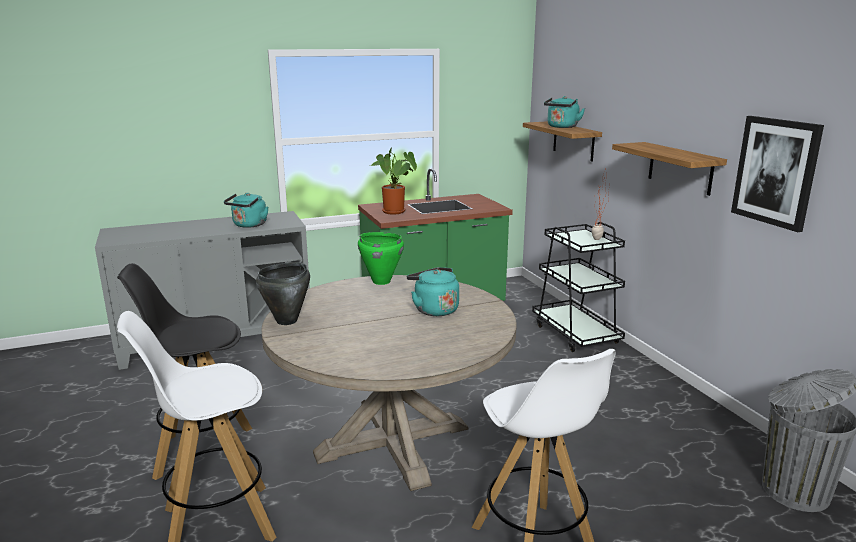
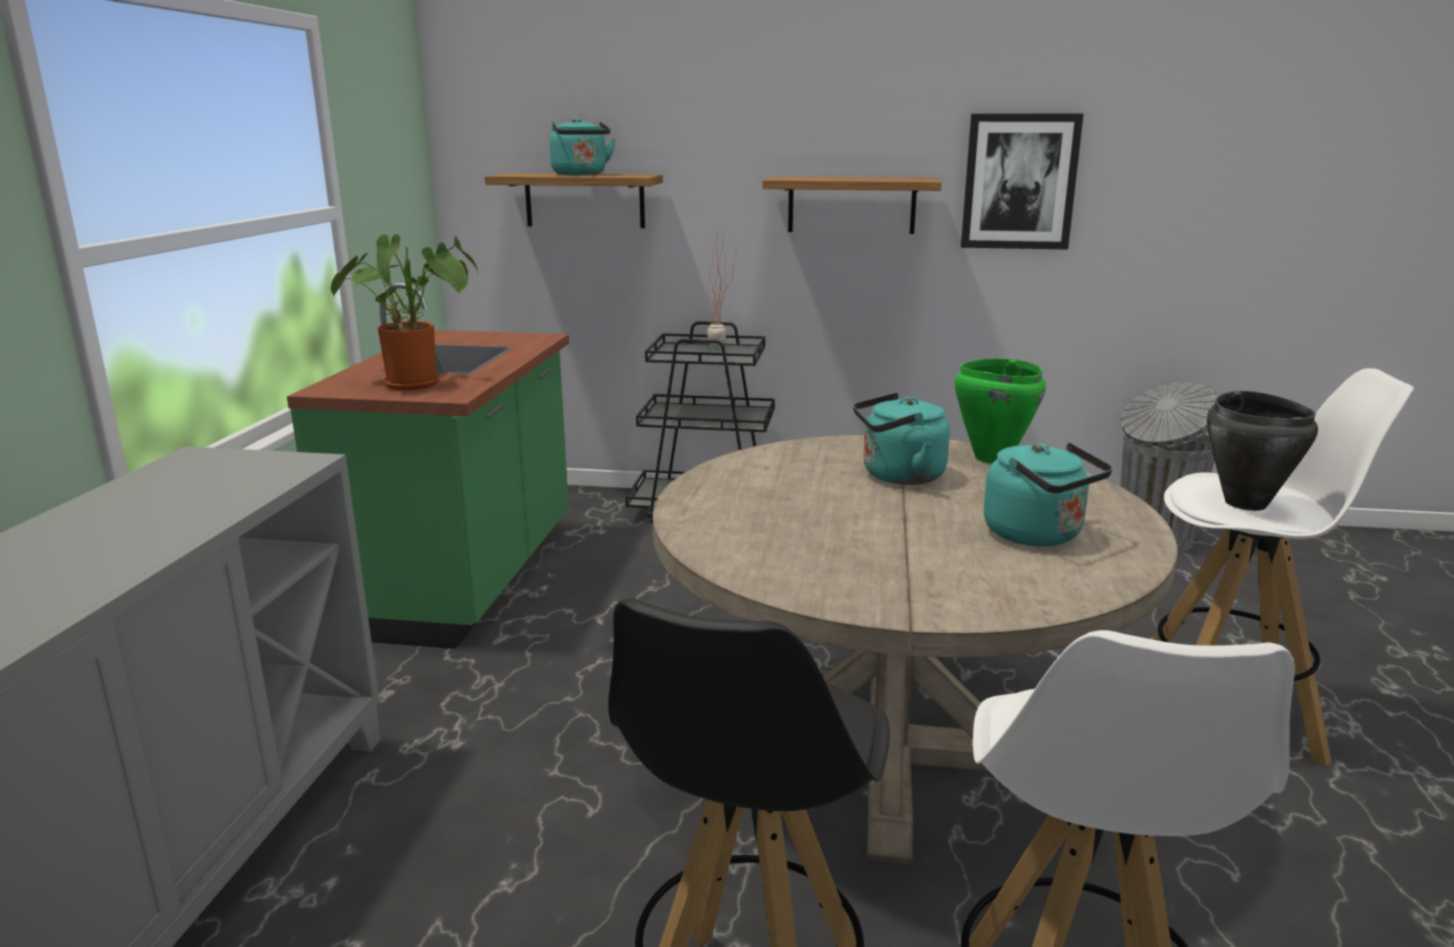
camera: 60 degrees left, 0 degrees up
turquoise kettle [224,193,268,228] -> turquoise kettle moved to [984,442,1113,546]
black cooking pot [256,262,310,325] -> black cooking pot moved to [1207,391,1318,511]
green cooking pot [358,232,404,285] -> green cooking pot moved to [955,358,1046,463]

